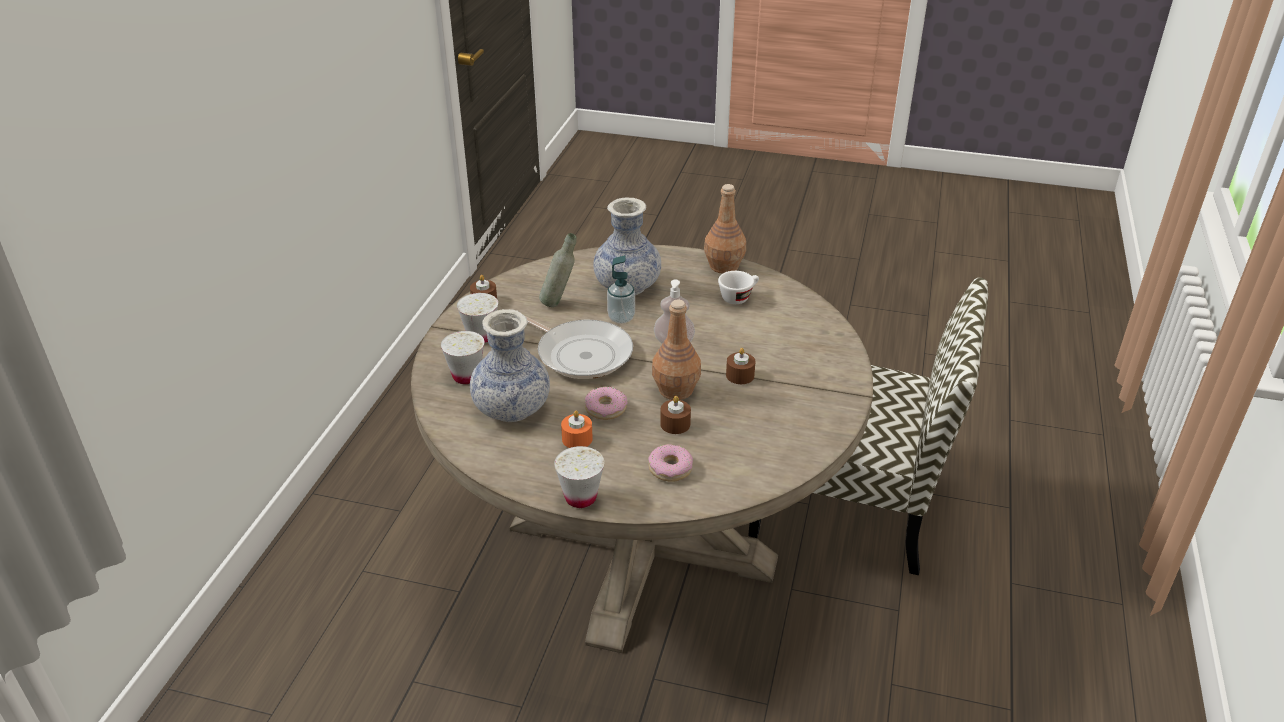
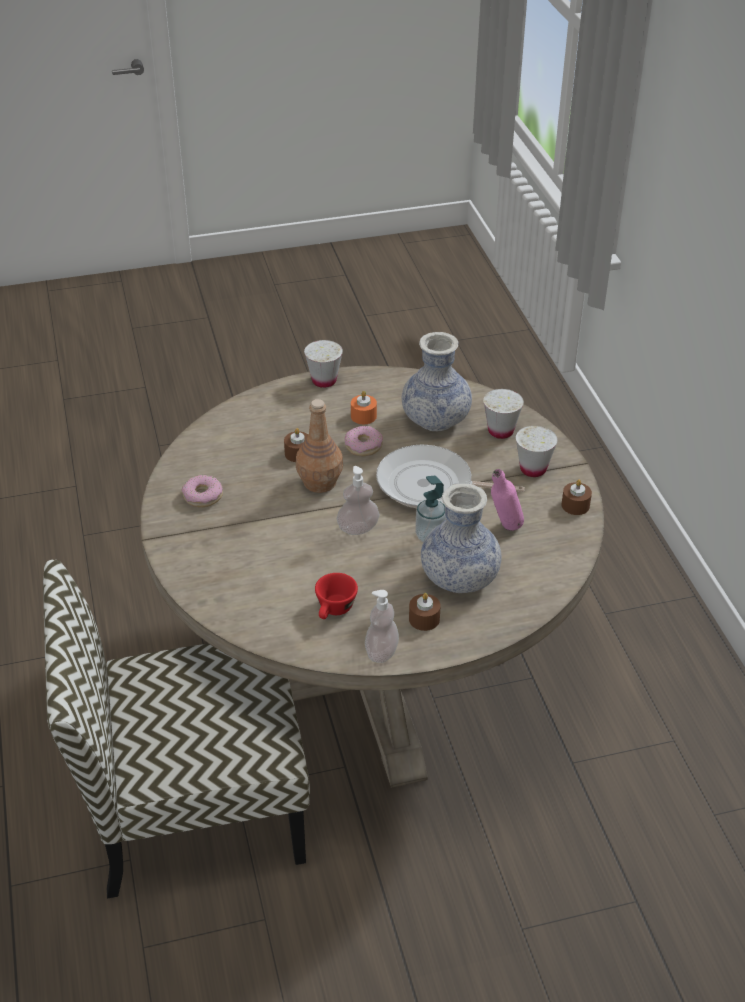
camera: 150 degrees right, 5 degrees up
grey bottle [539,233,577,307] -> pink bottle [491,469,524,531]
donut [648,444,693,482] -> donut moved to [181,475,223,507]
brown bottle [704,184,746,274] -> soap dispenser [365,590,399,663]
white cup [718,271,759,304] -> red cup [315,573,358,619]
brown candle [726,348,755,384] -> brown candle moved to [409,593,441,631]

